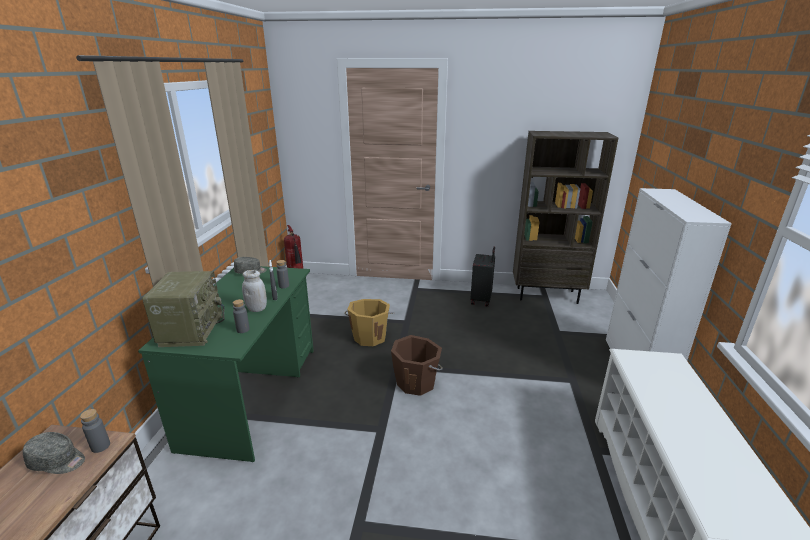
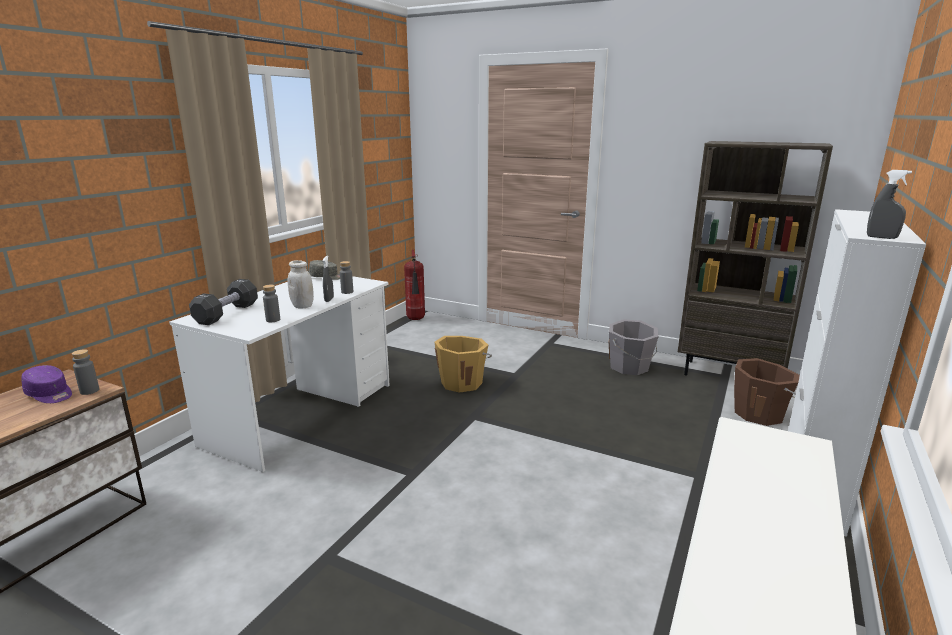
camera: 20 degrees right, 5 degrees down
grey cap [23,432,85,474] -> purple cap [21,365,72,403]
green desk [138,266,314,462] -> white desk [169,276,390,472]
radio [142,271,225,347] -> black dumbbell [189,279,258,325]
brown bucket [391,335,443,396] -> brown bucket moved to [734,358,800,426]
black suitcase [470,247,495,307] -> grey bucket [609,319,659,375]
none -> grey spray bottle [867,170,912,239]

